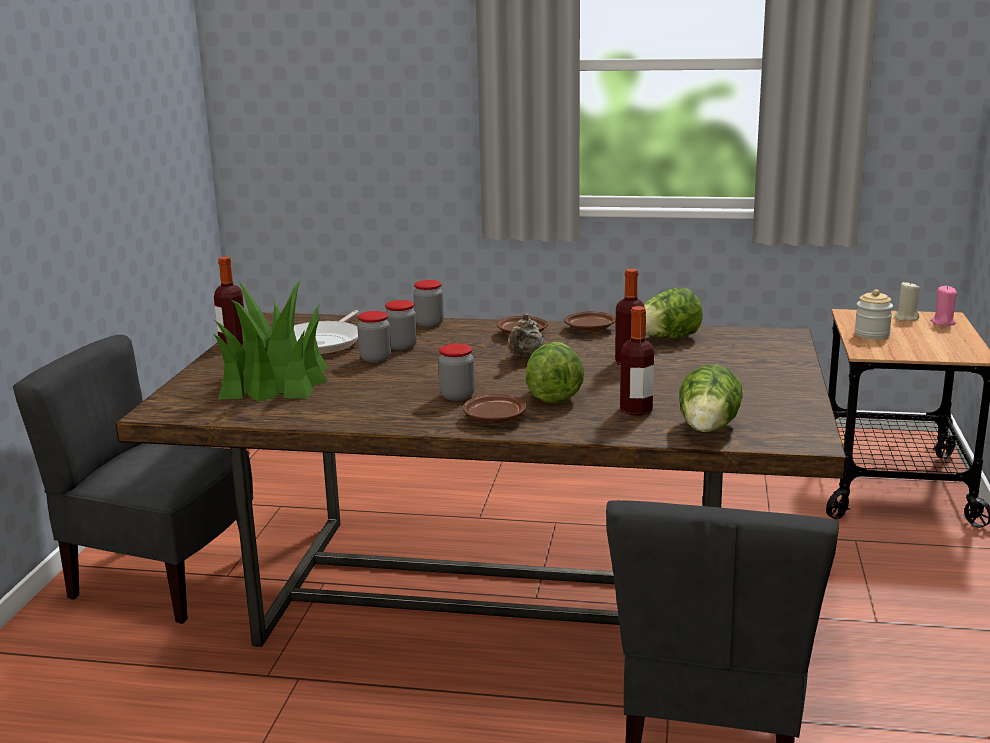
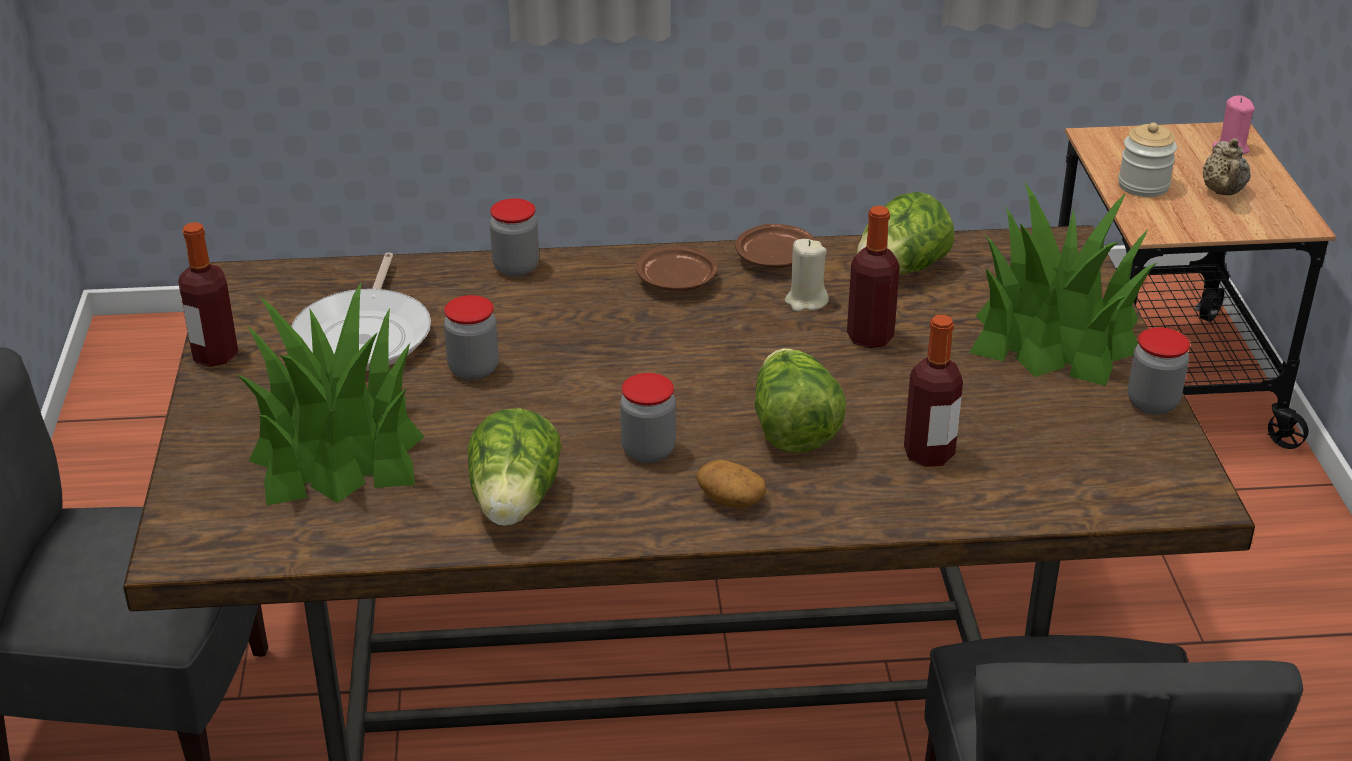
camera: 15 degrees left, 15 degrees up
jar [385,300,417,350] -> jar moved to [1128,327,1190,415]
brown plate [463,394,526,423] -> potato [696,460,766,508]
beige teapot [507,313,544,360] -> beige teapot moved to [1203,138,1251,195]
lettuce [679,365,743,432] -> lettuce moved to [467,408,562,526]
beige candle [894,281,920,321] -> beige candle moved to [785,239,829,312]
none -> potted plant [969,182,1156,386]

